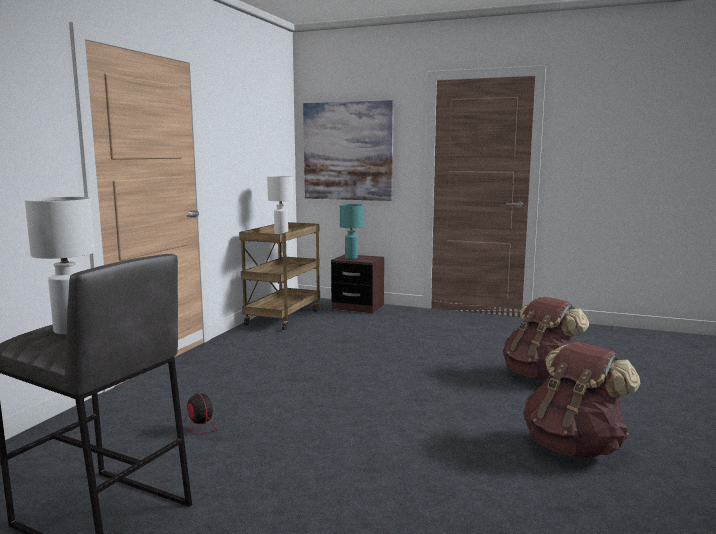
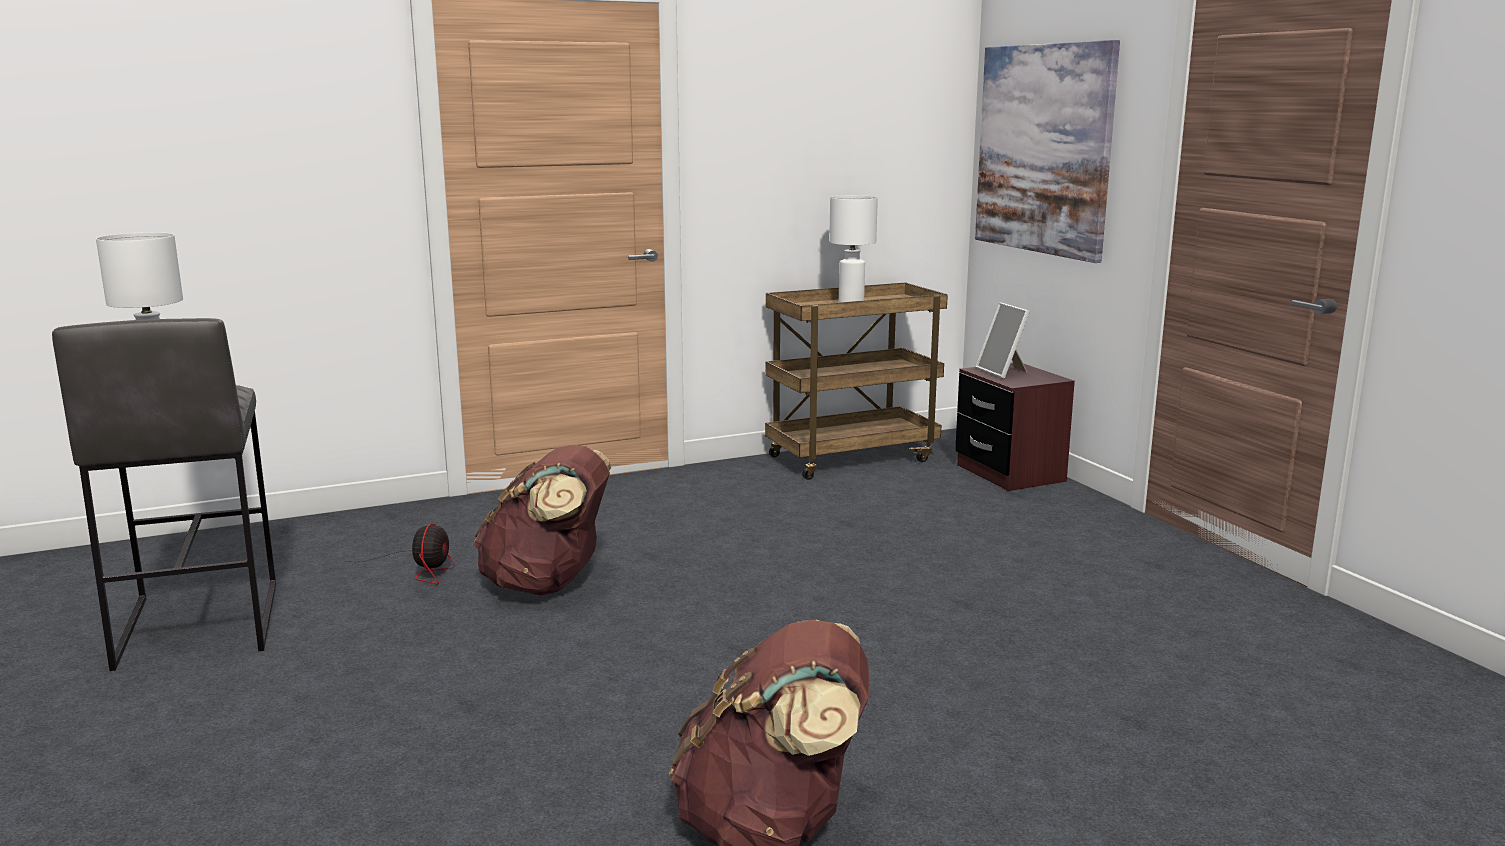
camera: 45 degrees right, 5 degrees up
turquoise table lamp [340,204,363,259] -> picture frame [976,302,1030,378]
brown backpack [503,297,589,381] -> brown backpack moved to [473,445,611,596]

